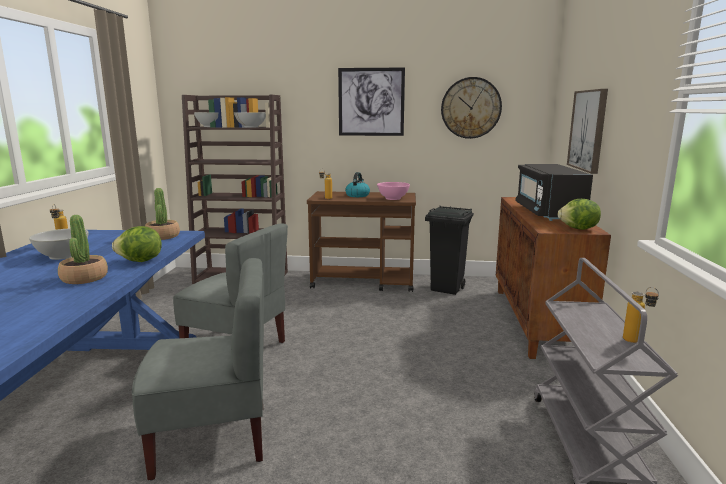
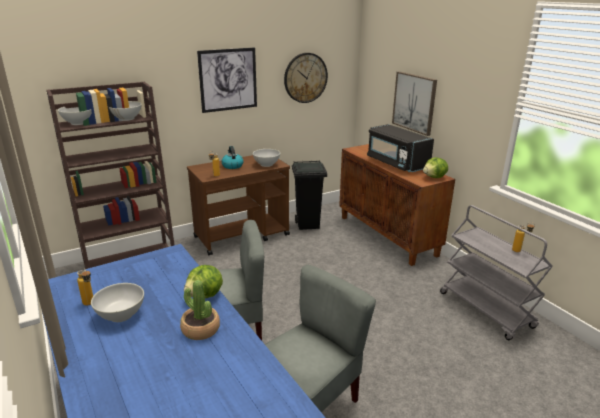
camera: 35 degrees left, 10 degrees up
potted plant [145,188,180,240] -> none
pink bowl [377,182,410,200] -> white bowl [253,149,280,167]

